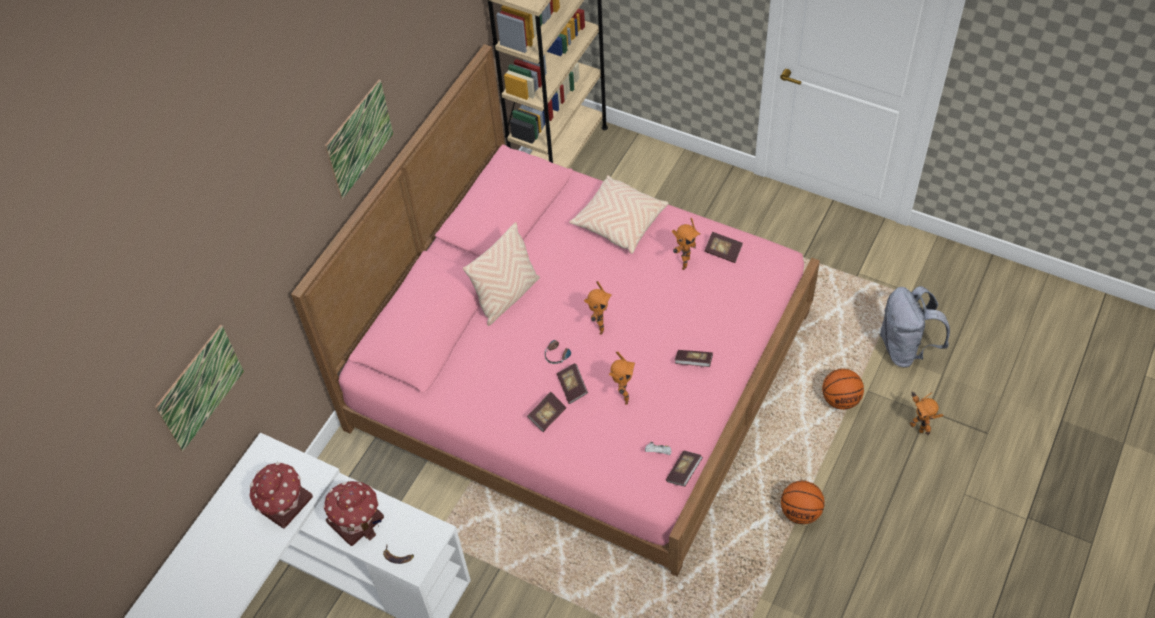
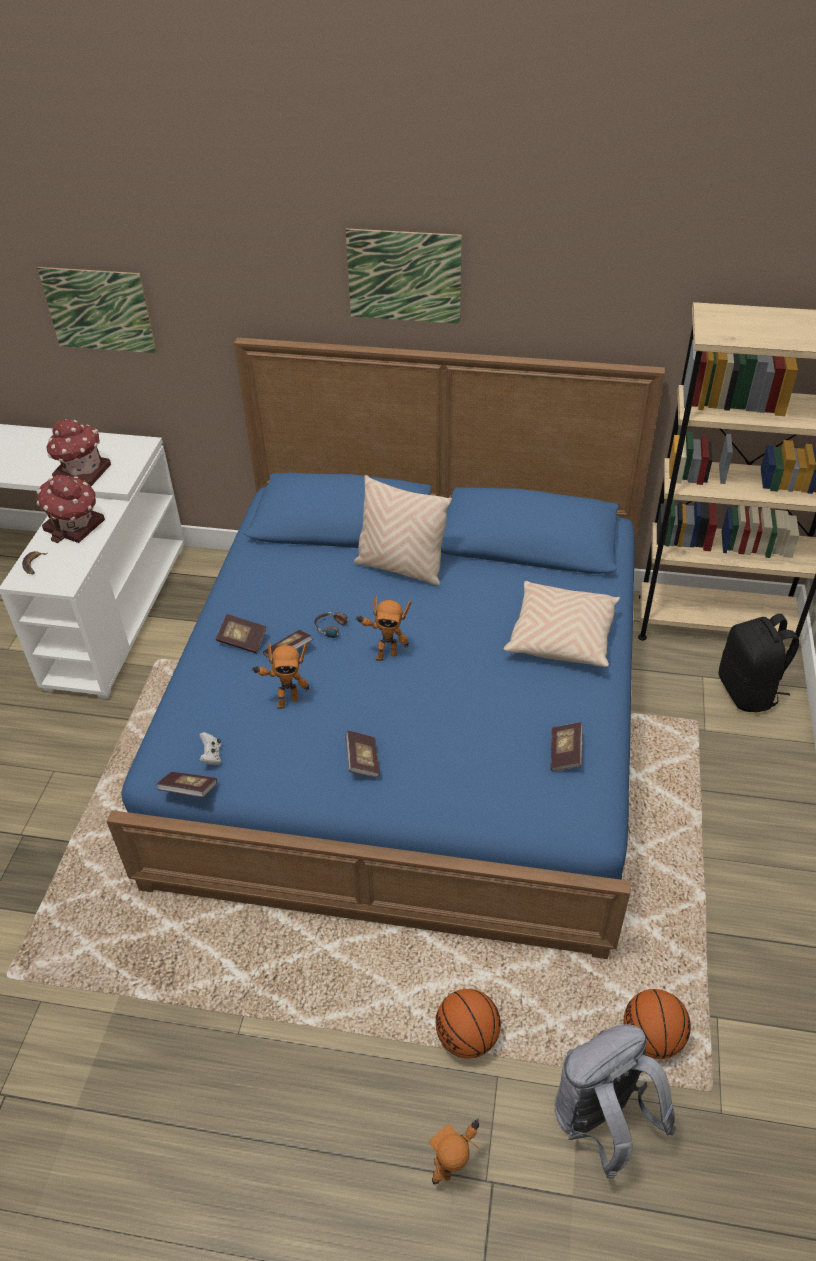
camera: 70 degrees right, 10 degrees down
pink bed [291,44,820,576] -> blue bed [106,338,665,959]
toy robot [672,218,700,270] -> none
basketball [781,481,825,524] -> basketball moved to [624,989,691,1059]
none -> black backpack [719,614,799,712]

